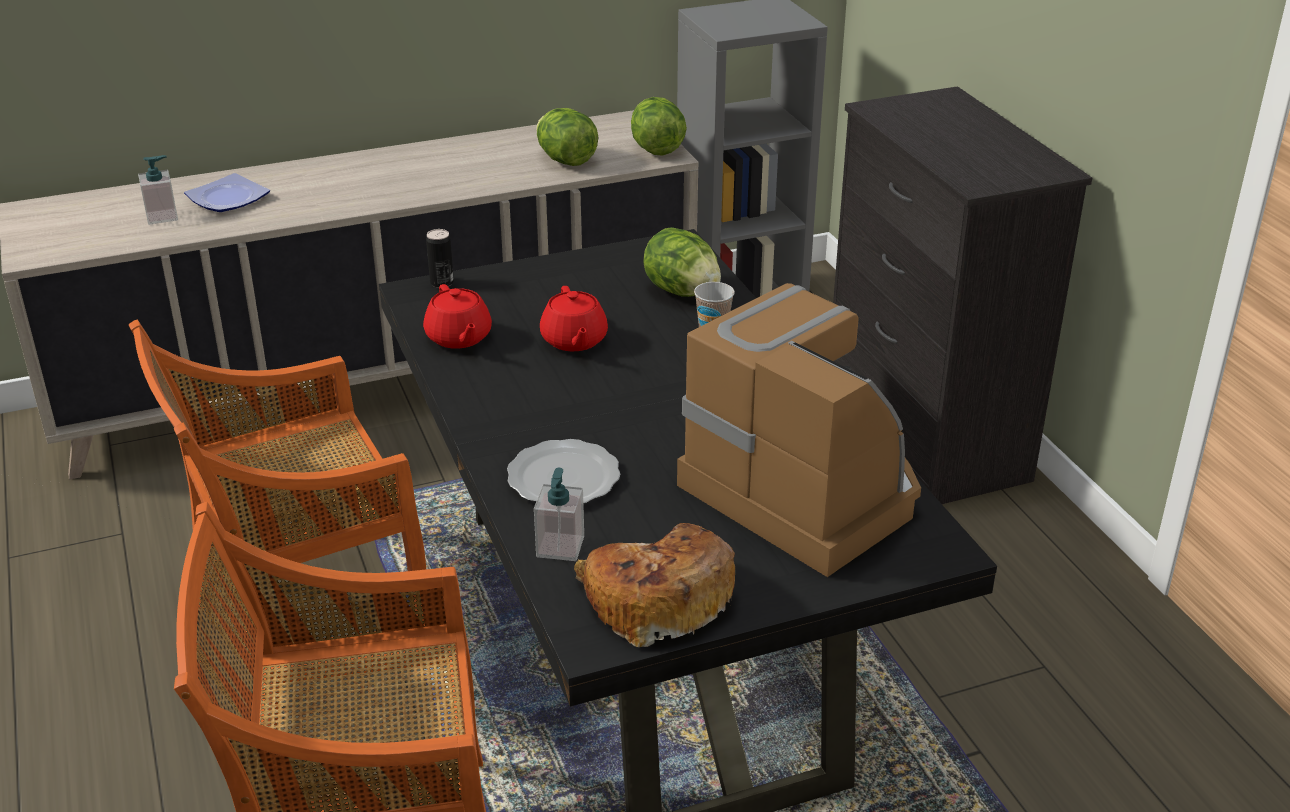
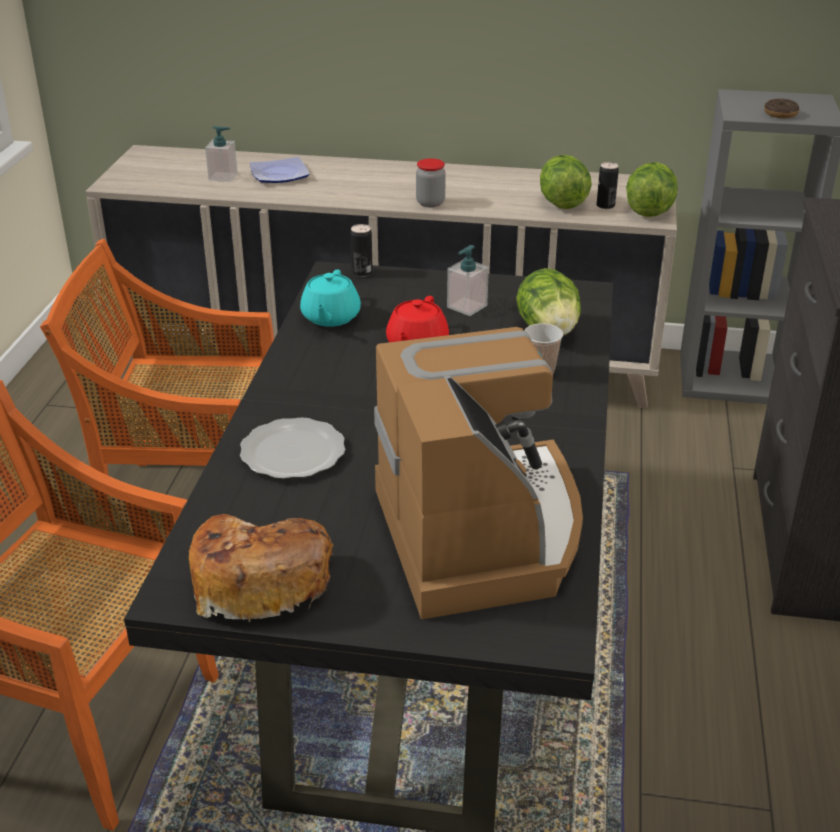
camera: 30 degrees right, 0 degrees up
red teapot [423,284,492,349] -> turquoise teapot [300,270,361,327]
soap dispenser [534,468,584,561] -> soap dispenser moved to [447,245,489,316]
none -> jar [416,158,446,207]
none -> can [597,162,619,209]
none -> donut [764,99,799,118]

